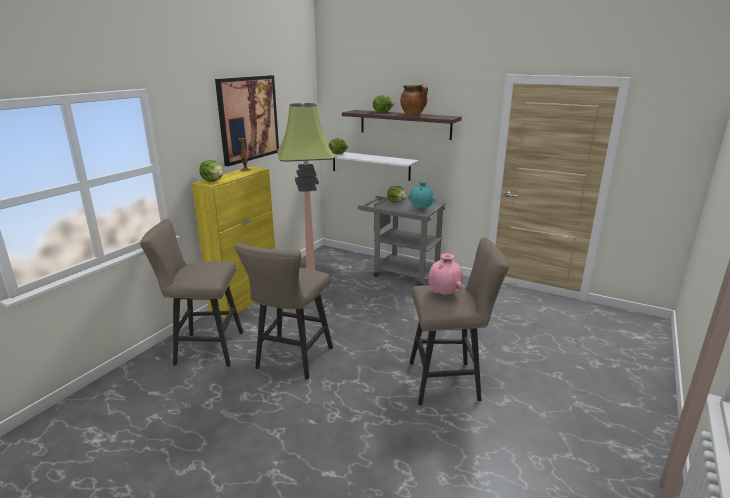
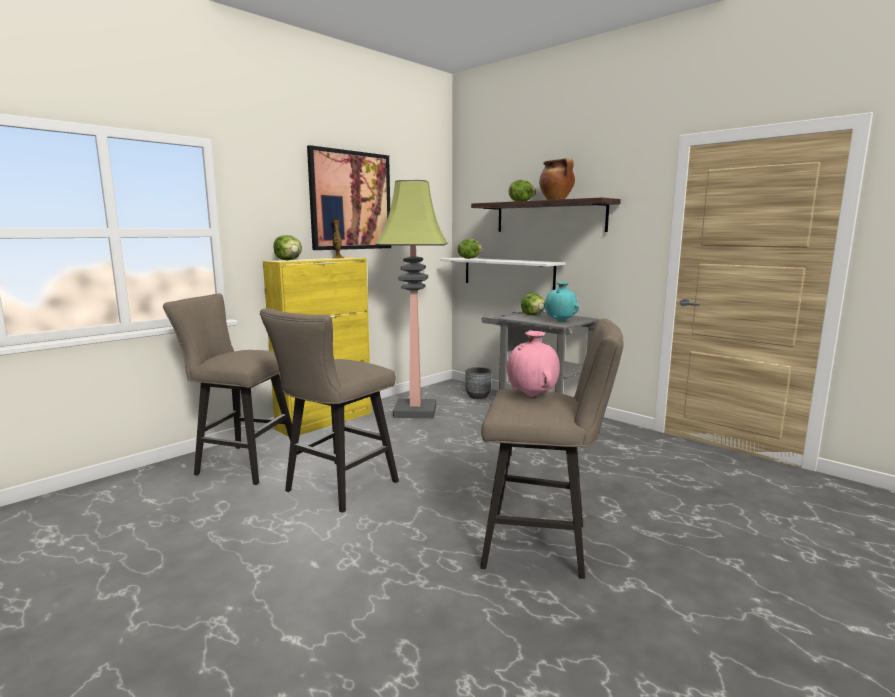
camera: 15 degrees right, 10 degrees down
none -> grey planter [465,367,491,399]

